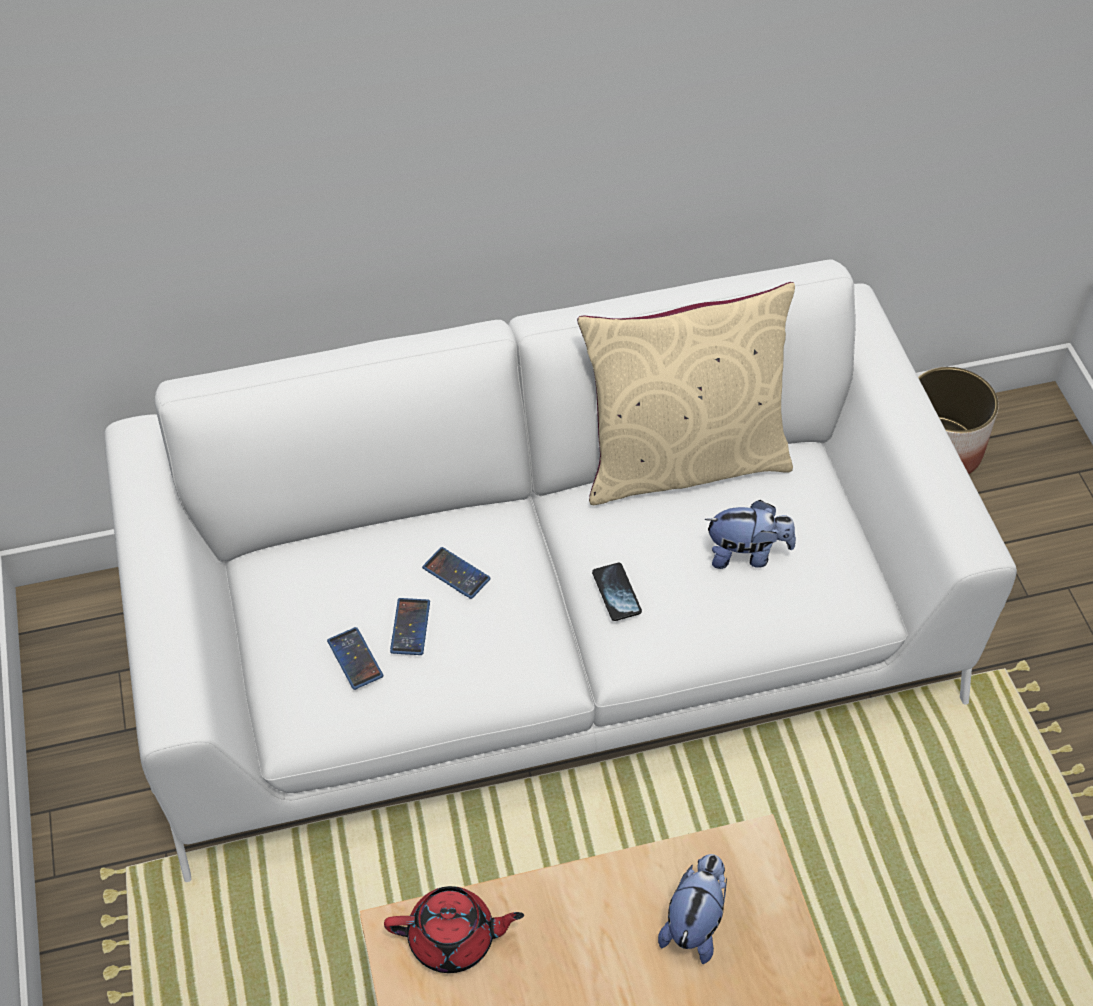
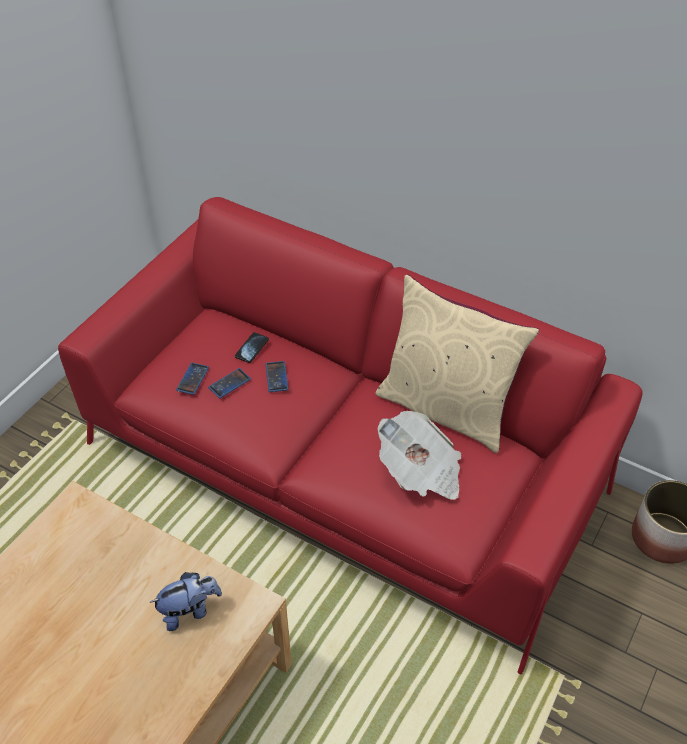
camera: 45 degrees right, 5 degrees down
white sofa [104,260,1017,882] -> red sofa [58,197,643,675]
red teapot [384,886,524,973] -> none
phone [592,563,642,621] -> phone moved to [235,332,269,363]
plush toy [704,500,796,569] -> newspaper [378,411,461,500]

